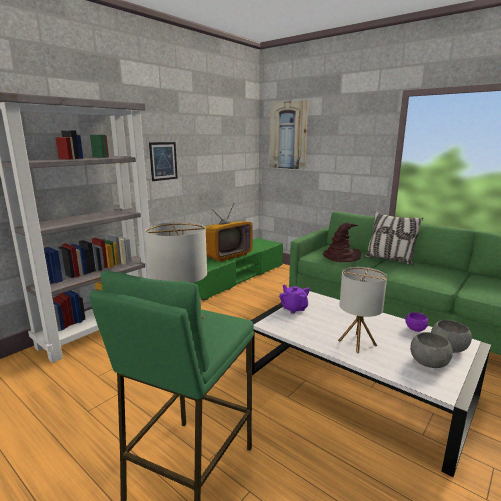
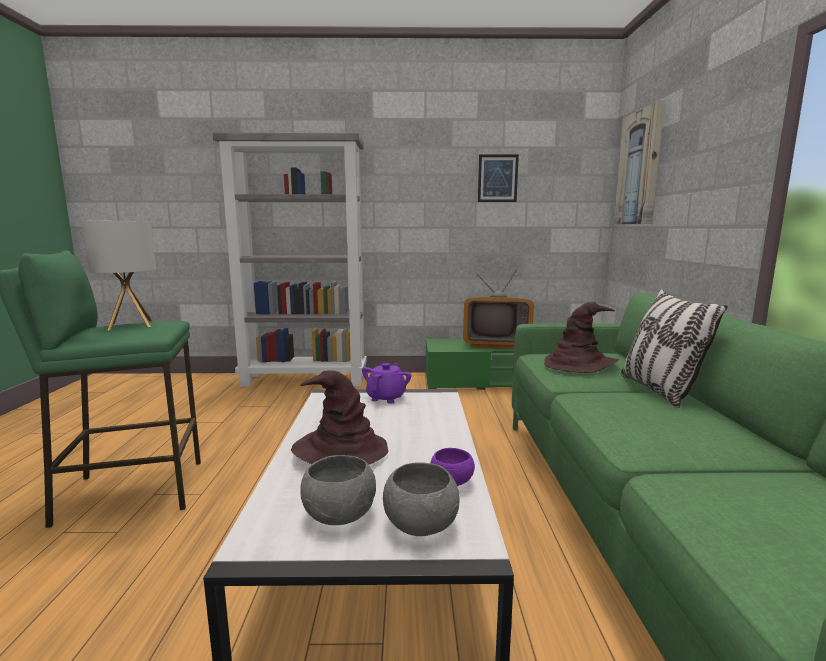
camera: 50 degrees right, 5 degrees down
picture [149,142,178,181] -> picture moved to [478,154,519,202]
table lamp [338,267,387,353] -> brown hat [291,371,388,465]

